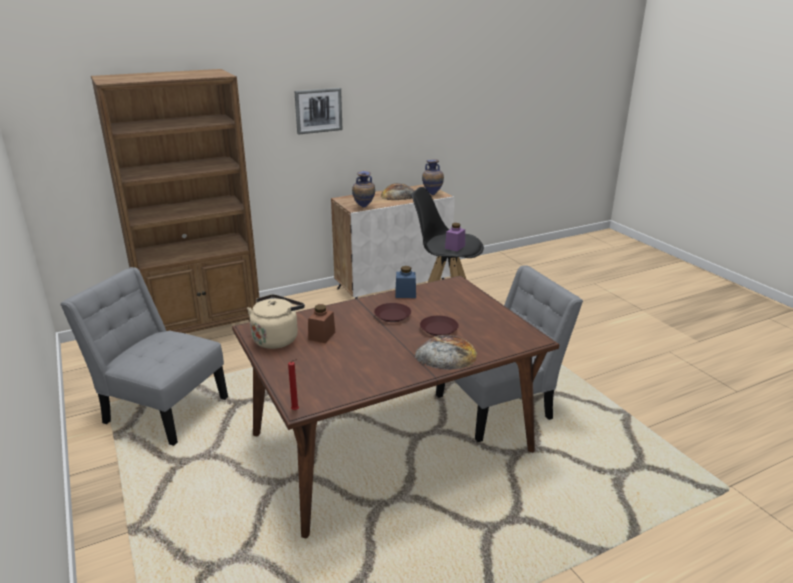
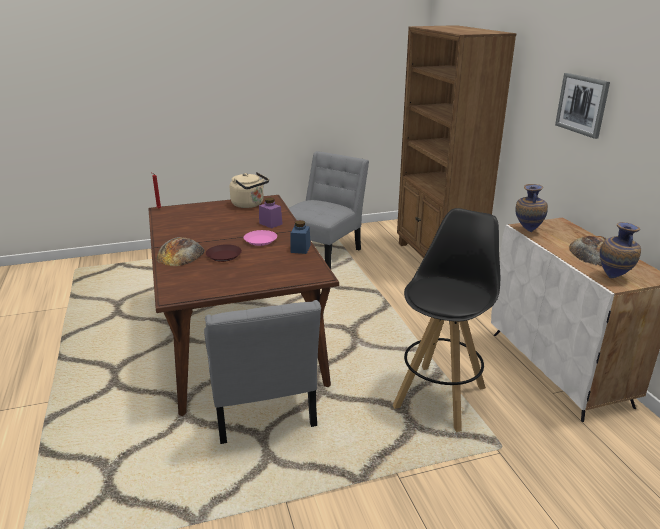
camera: 100 degrees right, 0 degrees up
brown jar [308,304,335,343] -> none
brown plate [374,303,411,322] -> pink plate [244,230,277,246]
purple jar [445,223,465,252] -> purple jar moved to [259,198,283,229]

